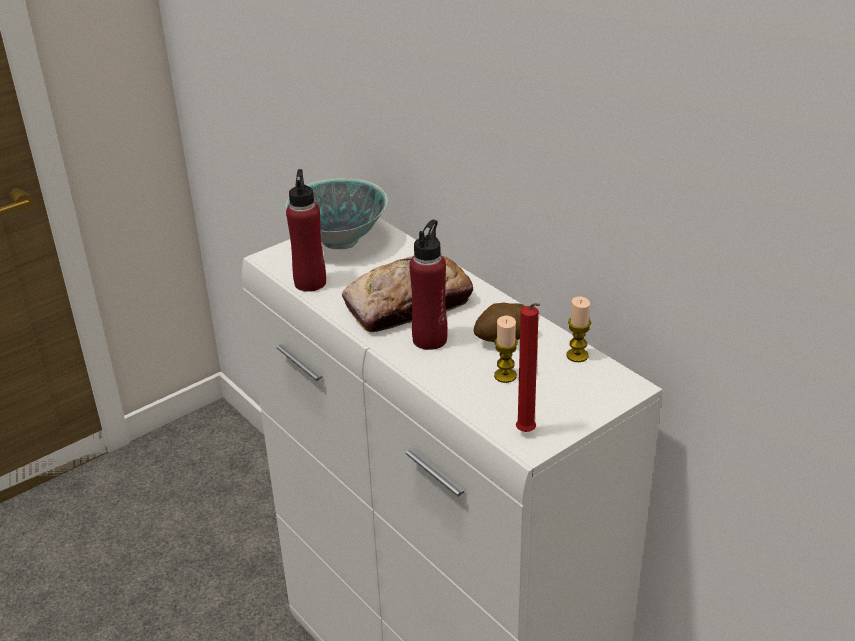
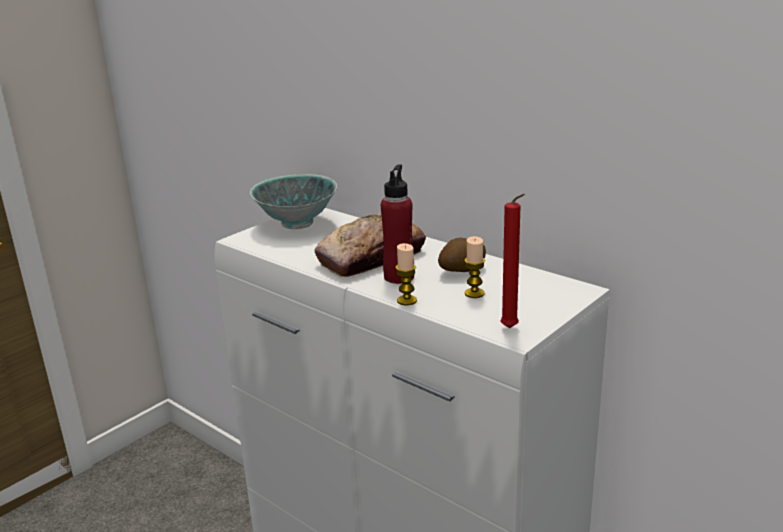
camera: 10 degrees left, 10 degrees down
red bottle [286,169,326,292] -> none
candle [567,296,591,362] -> candle moved to [396,243,417,306]

